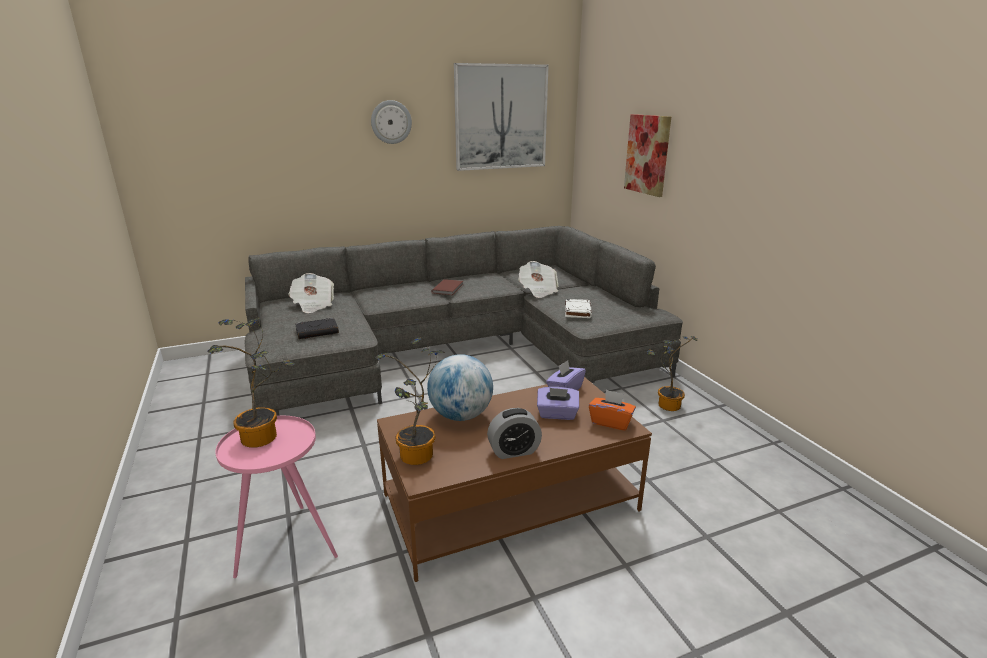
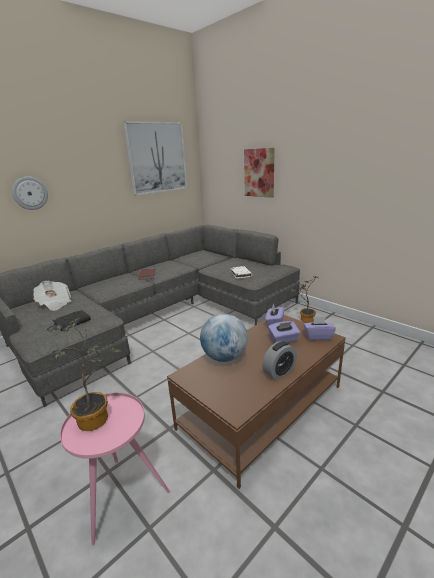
camera: 20 degrees left, 0 degrees up
wall clock [371,100,412,144] -> wall clock moved to [12,176,48,210]
potted plant [375,337,444,465] -> none
newspaper [518,261,558,298] -> none
orange tissue box [589,390,636,430] -> purple tissue box [304,316,336,340]

